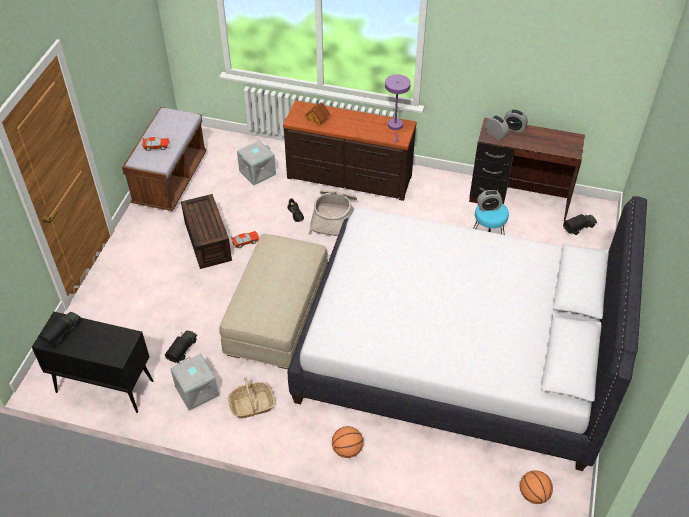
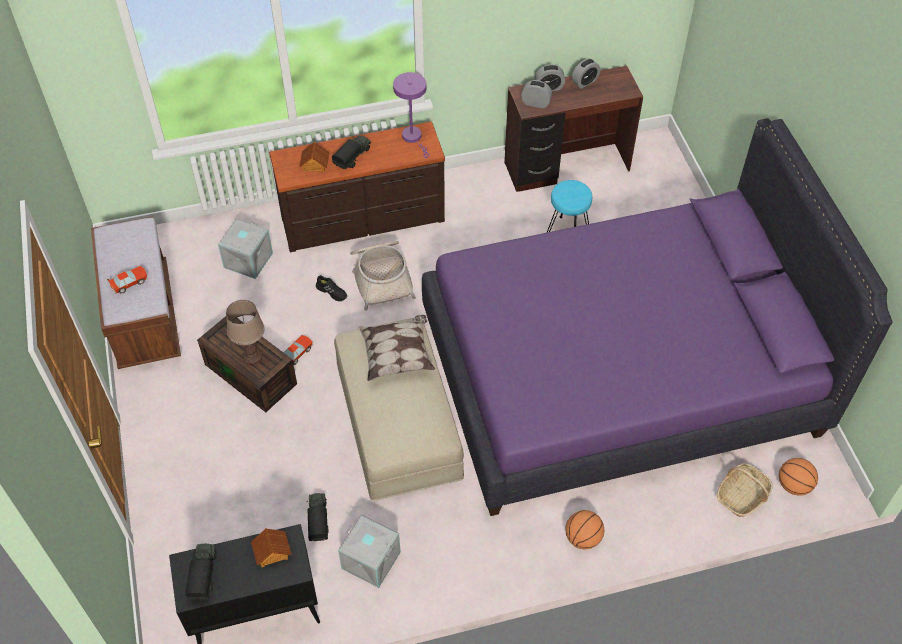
camera: 30 degrees left, 5 degrees up
basket [228,377,275,419] -> basket moved to [717,463,773,517]
white bed [288,196,647,471] -> purple bed [422,118,892,516]
alarm clock [477,190,502,211] -> alarm clock moved to [572,58,600,89]
toy truck [563,213,597,235] -> toy truck moved to [332,135,371,169]
none -> brown table lamp [226,300,265,365]
none -> toy house [251,528,292,567]
none -> pillow [358,315,435,381]

